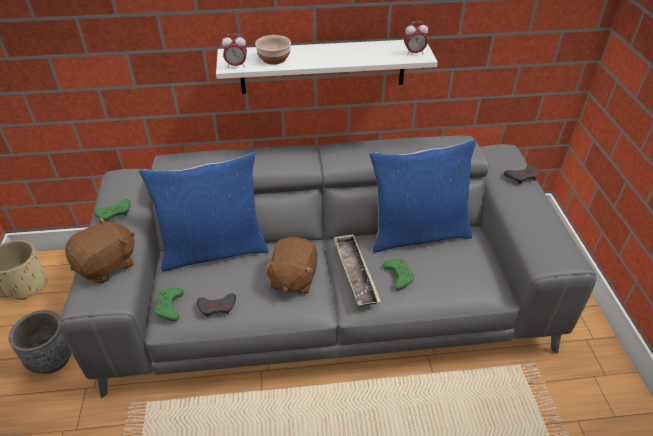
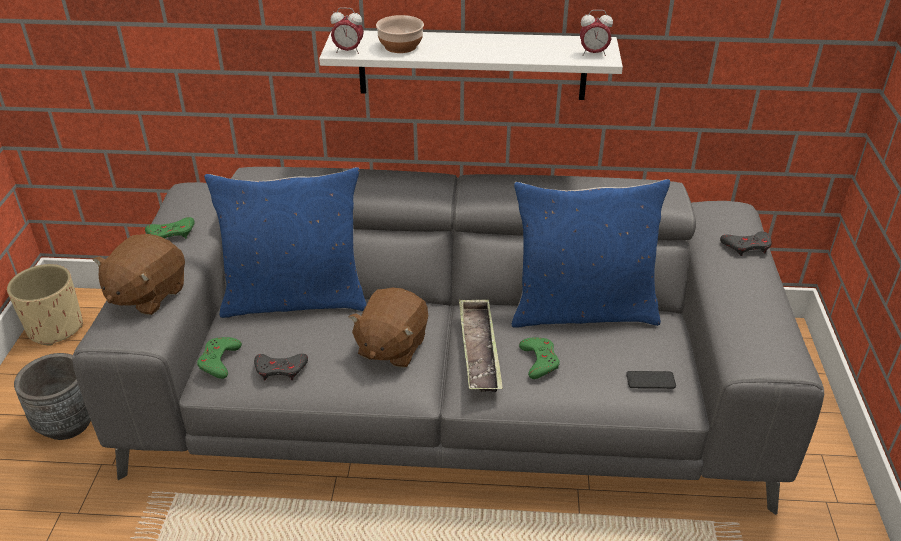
camera: 10 degrees right, 5 degrees down
brown plush toy [65,217,135,284] -> brown plush toy turned 150 degrees clockwise [93,234,185,315]
none -> phone [626,371,676,389]

